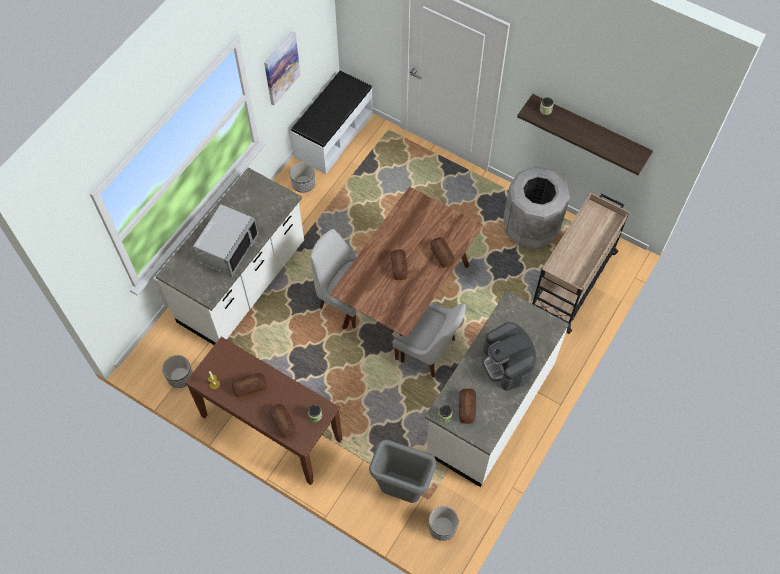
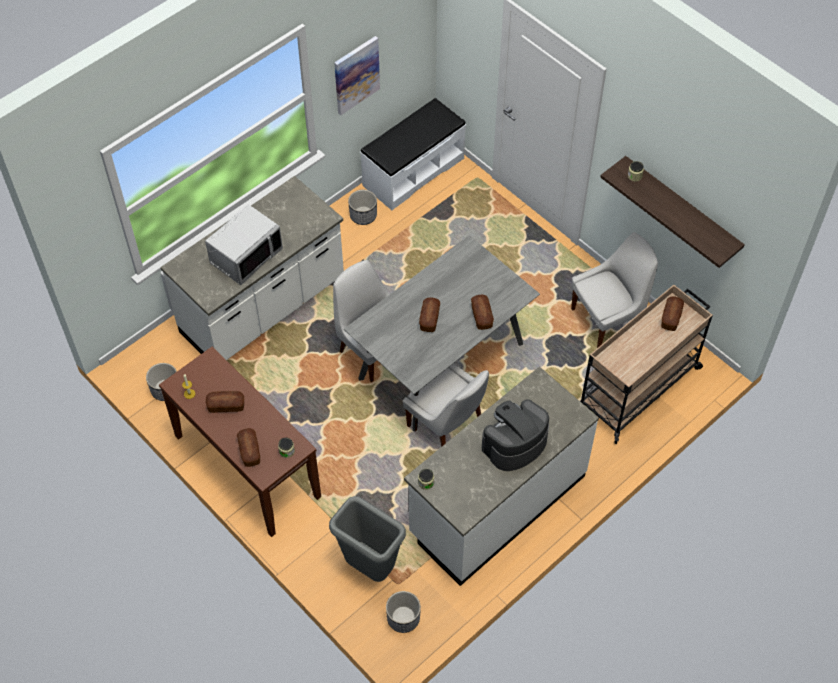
camera: 15 degrees right, 5 degrees down
brown dining table [330,186,484,363] -> grey dining table [344,235,540,431]
bread [459,389,476,424] -> bread moved to [661,297,684,331]
coffee machine [482,322,536,391] -> coffee machine turned 60 degrees clockwise [482,399,549,471]
grey trash can [503,166,570,249] -> white chair [571,232,658,348]

